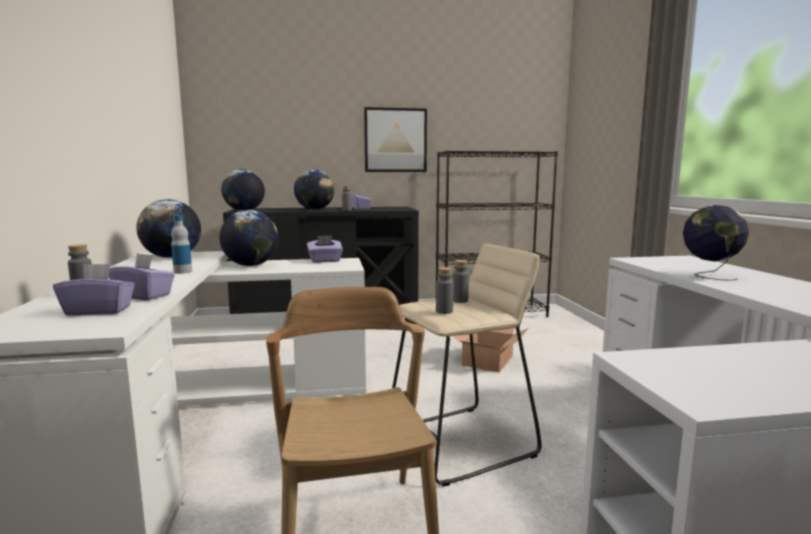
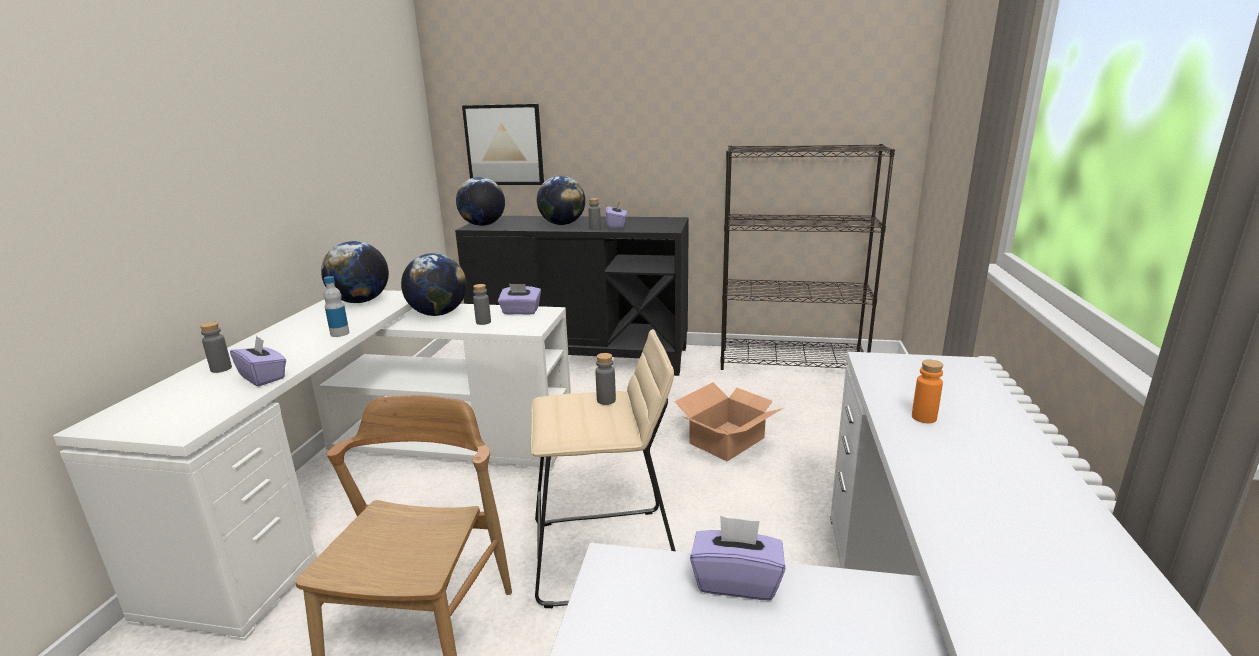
camera: 20 degrees right, 10 degrees up
purple tissue box [53,263,135,316] -> purple tissue box moved to [690,516,785,600]
picture [364,107,427,172] -> picture moved to [462,104,544,185]
grey bottle [436,267,454,314] -> grey bottle moved to [473,284,491,325]
globe [683,205,749,280] -> orange bottle [912,360,943,423]

